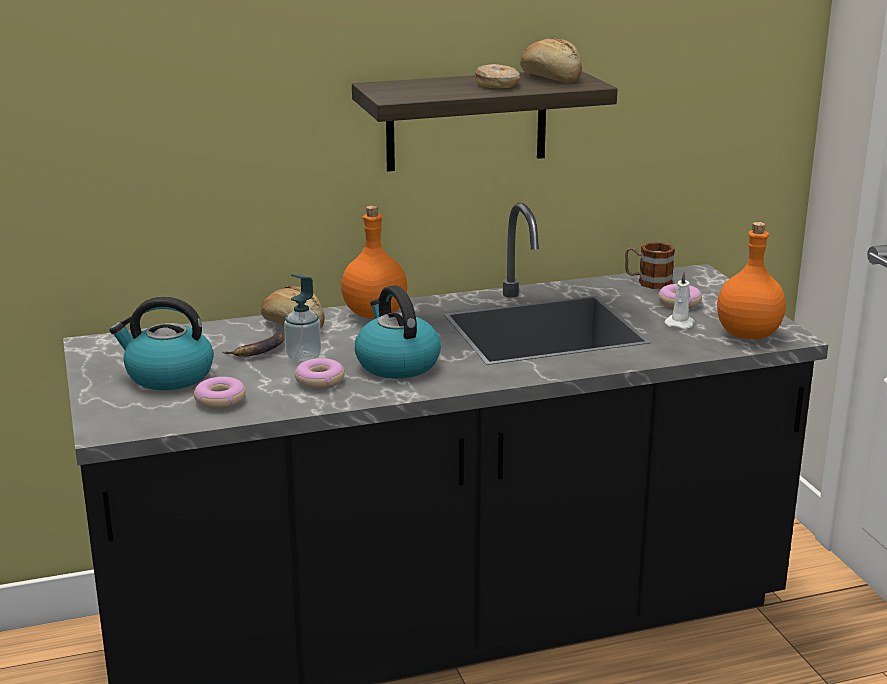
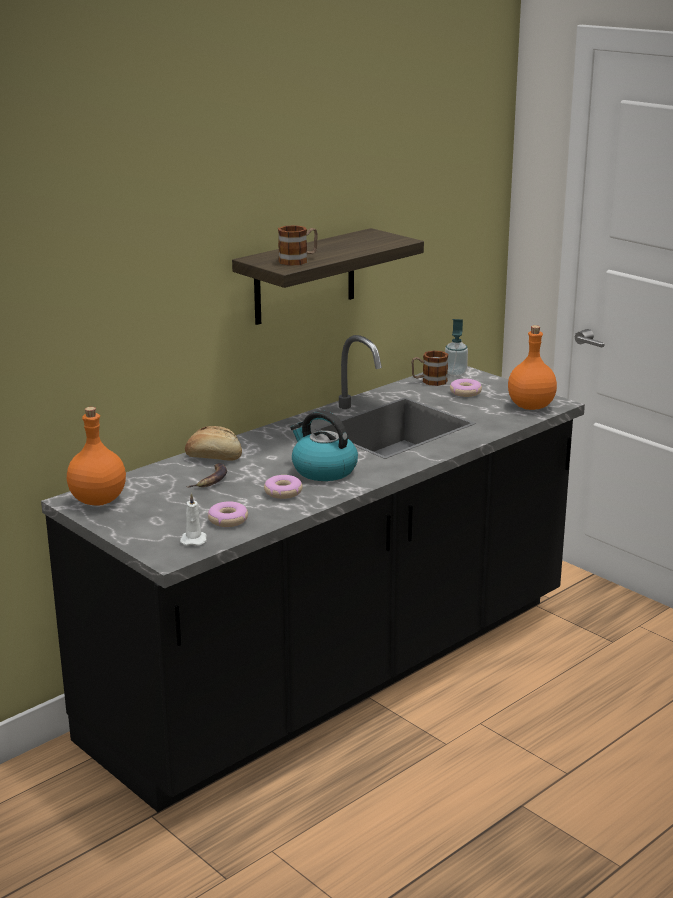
camera: 25 degrees left, 0 degrees up
kettle [109,297,214,390] -> none
soap dispenser [284,274,321,363] -> soap dispenser moved to [445,319,468,376]
orange bottle [341,205,407,319] -> orange bottle moved to [67,407,126,506]
donut [475,64,520,88] -> none
bread [520,38,582,83] -> none
white candle [664,271,695,329] -> white candle moved to [180,493,207,546]
none -> mug [278,225,318,266]

